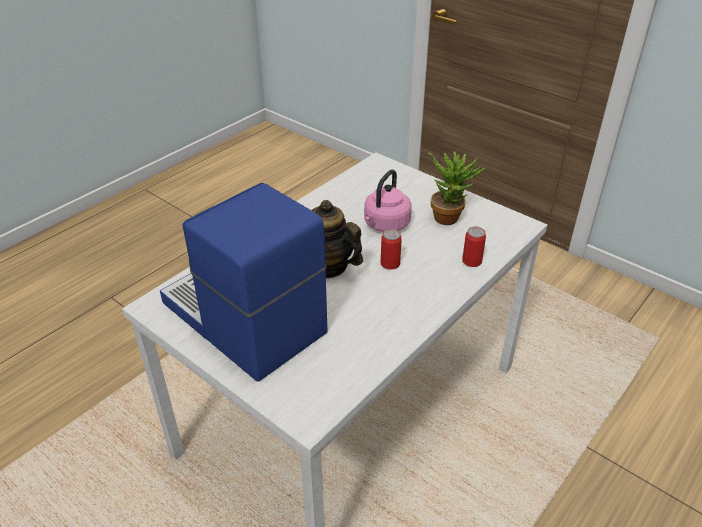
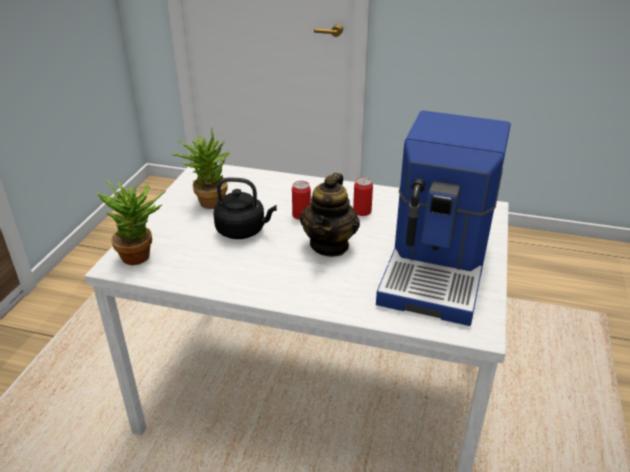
camera: 115 degrees left, 5 degrees down
pink kettle [364,169,412,232] -> black kettle [213,177,277,239]
can [462,226,486,267] -> can moved to [353,177,373,216]
none -> potted plant [96,180,166,265]

